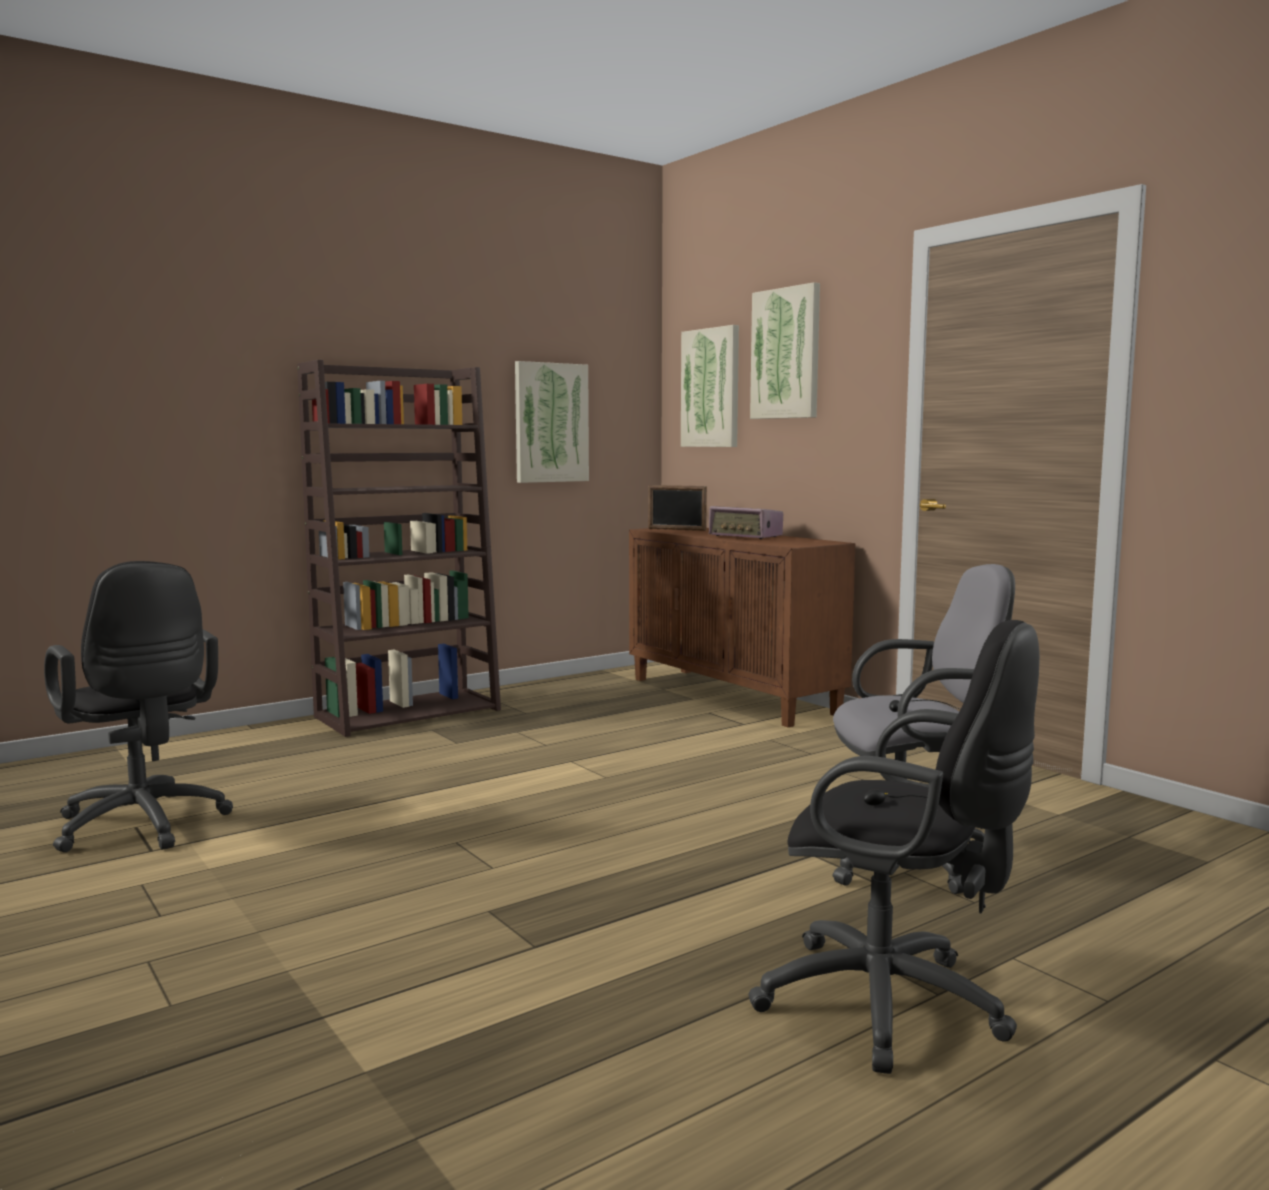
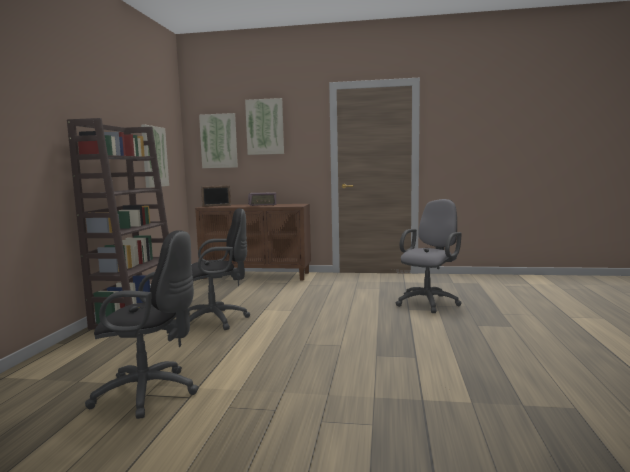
camera: 45 degrees left, 0 degrees up
black office chair [748,620,1040,1074] -> black office chair moved to [188,208,250,330]

